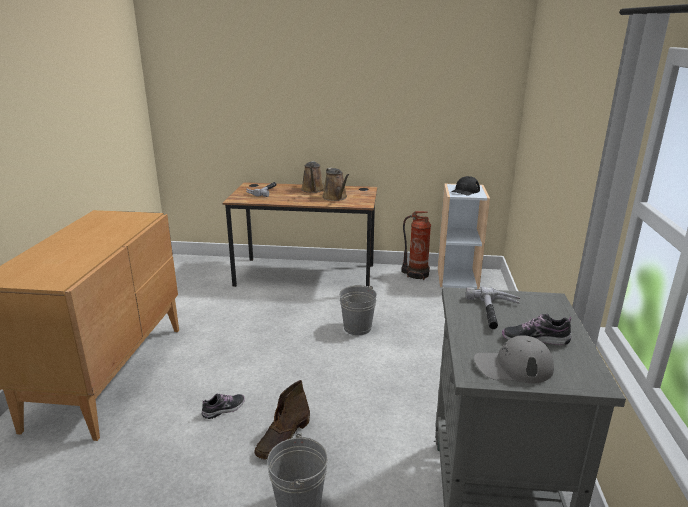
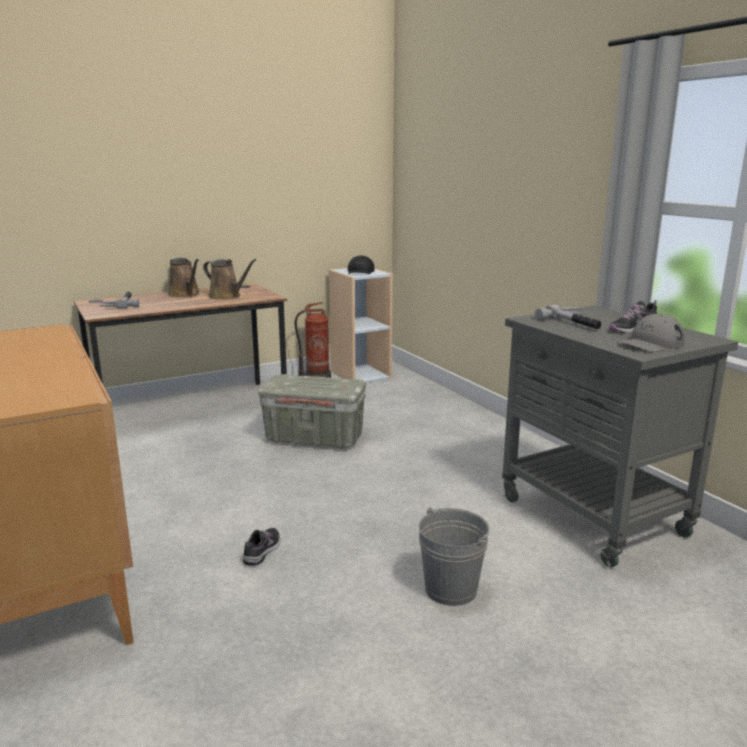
camera: 35 degrees left, 5 degrees down
brown boot [254,380,310,460] -> none
grey bucket [339,285,377,335] -> grey storage box [258,374,366,449]

